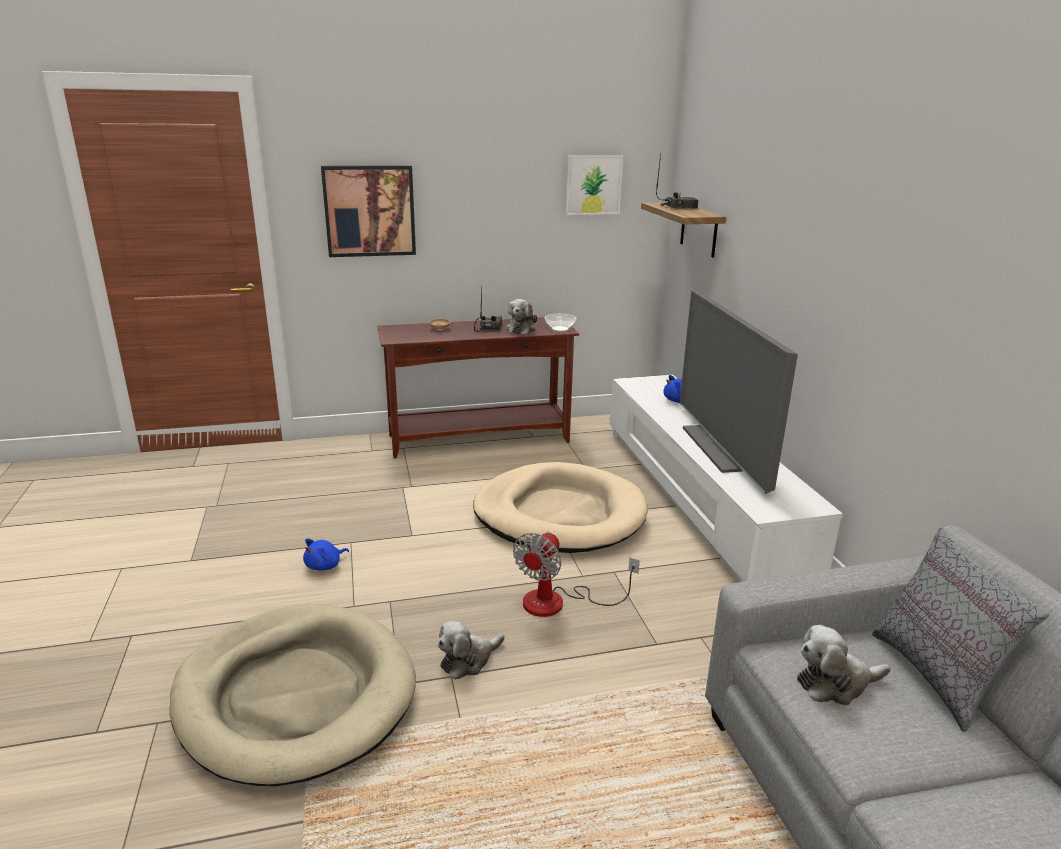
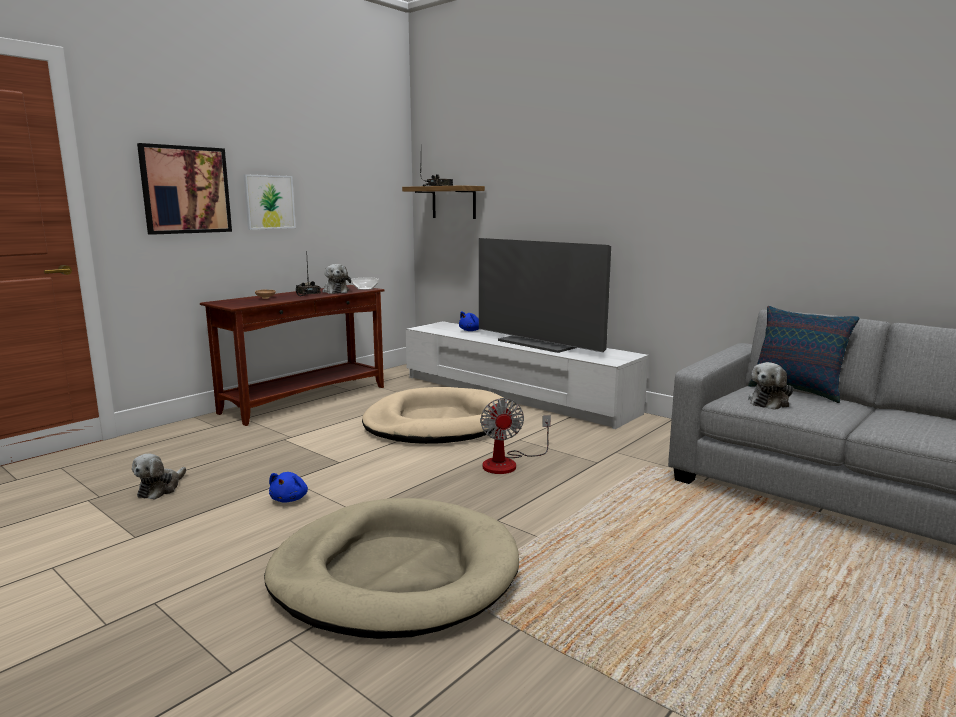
camera: 35 degrees left, 10 degrees down
plush toy [438,621,505,680] -> plush toy moved to [132,454,186,500]
picture [565,155,623,215] -> picture moved to [244,174,296,230]
grey pillow [872,528,1049,732] -> blue pillow [748,306,860,403]

